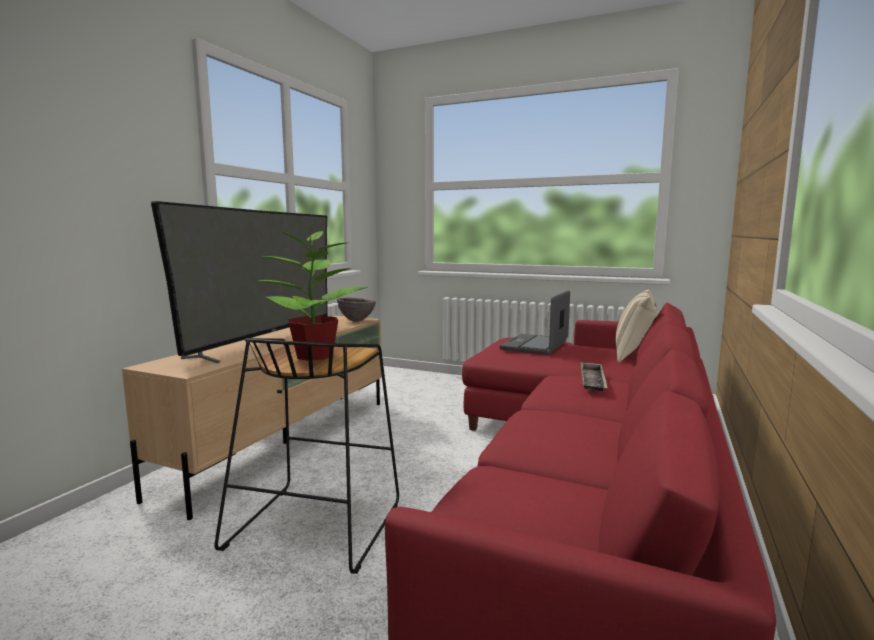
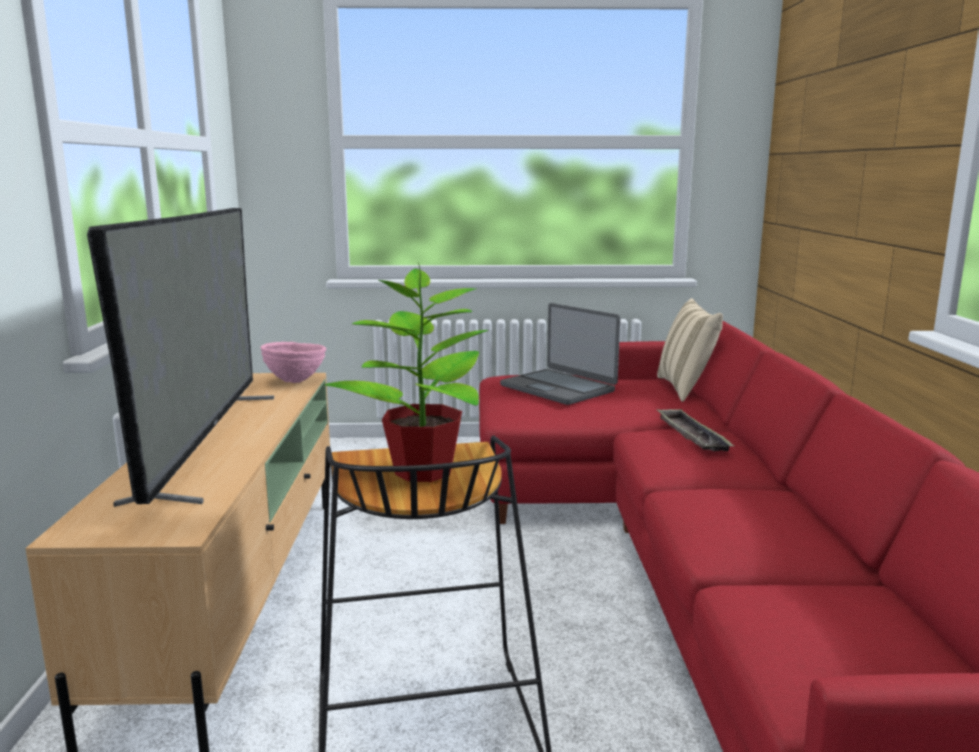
camera: 25 degrees left, 5 degrees up
brown bowl [337,298,376,322] -> pink bowl [261,342,326,383]
laptop [499,290,570,355] -> laptop turned 45 degrees counterclockwise [500,303,620,405]

